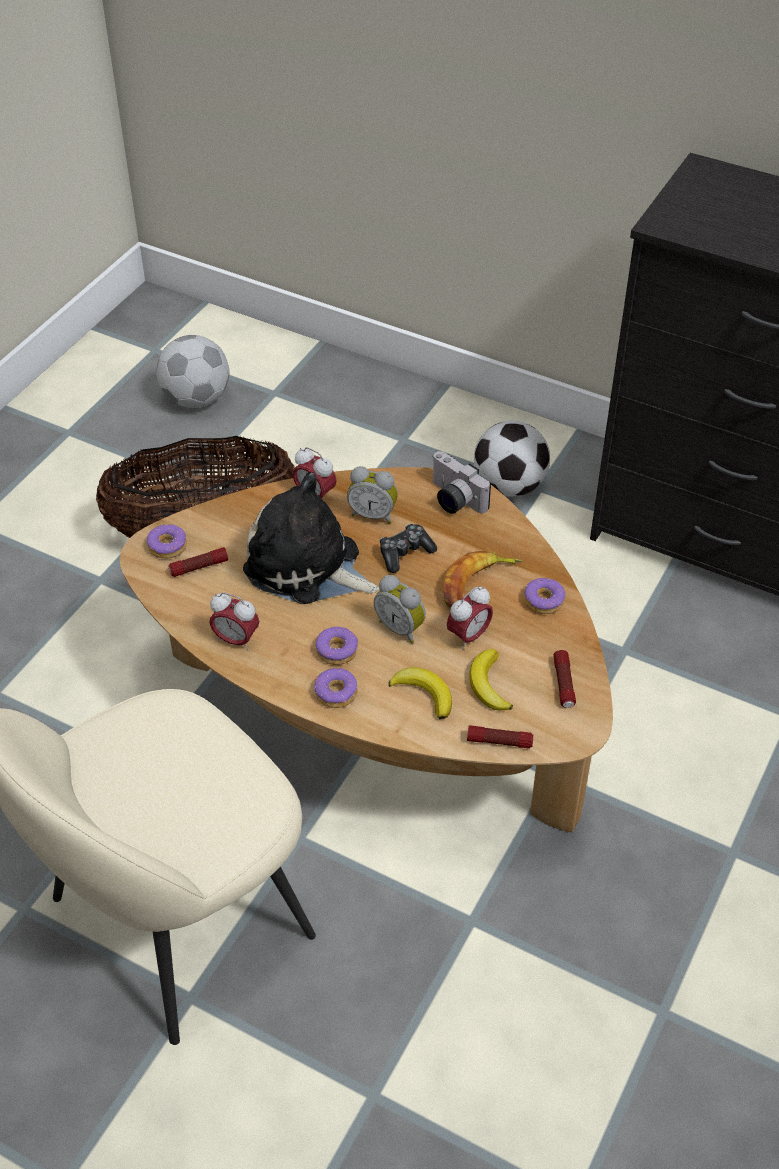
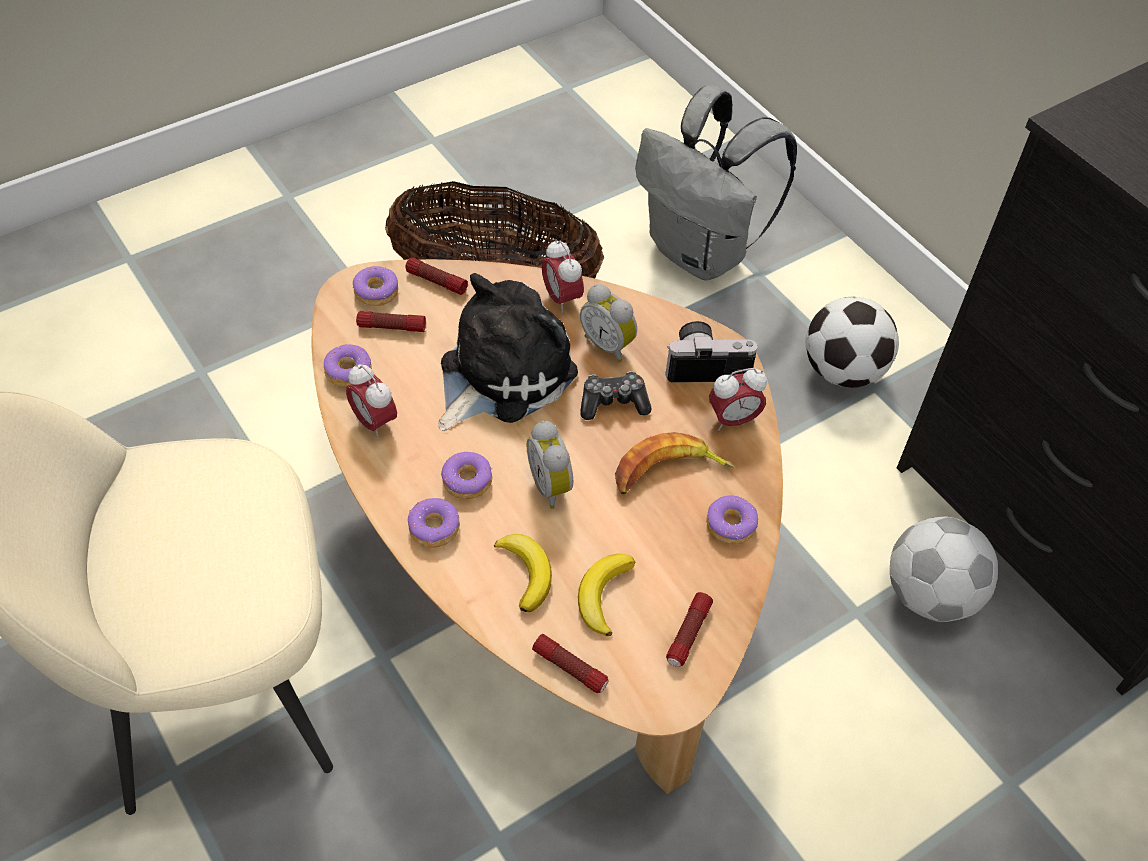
camera: 25 degrees right, 5 degrees up
football [156,335,230,408] -> football moved to [890,516,998,622]
plush toy [243,472,379,604] -> plush toy turned 75 degrees clockwise [438,273,578,431]
camera [432,451,491,514] -> camera turned 105 degrees clockwise [665,321,758,383]
alarm clock [447,586,493,650] -> alarm clock moved to [709,368,767,431]
none -> donut [324,344,372,387]
none -> flashlight [405,258,468,295]
none -> grey backpack [635,85,797,281]

